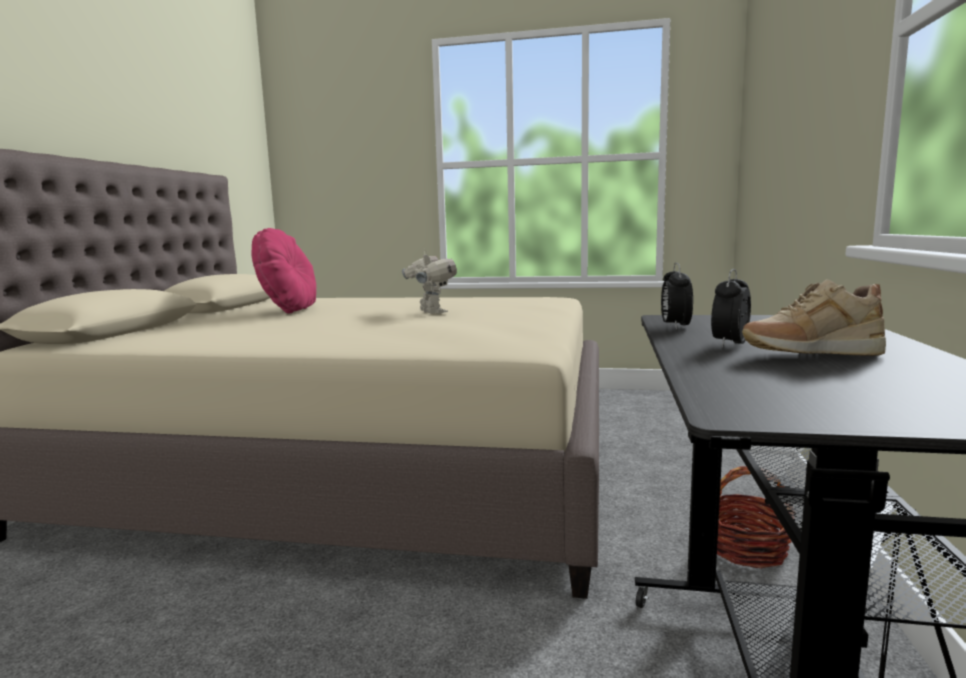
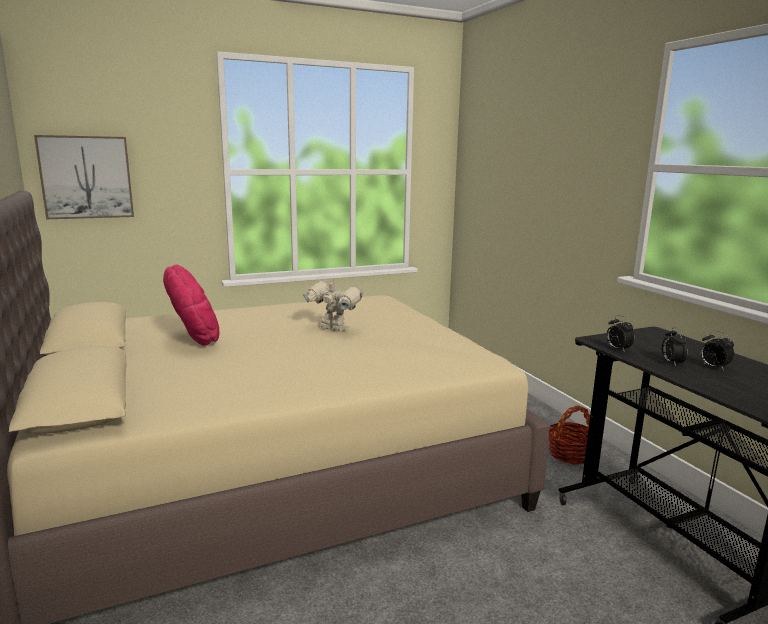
camera: 35 degrees left, 5 degrees up
beige shoe [742,279,886,356] -> alarm clock [701,331,734,370]
none -> picture [34,135,134,219]

